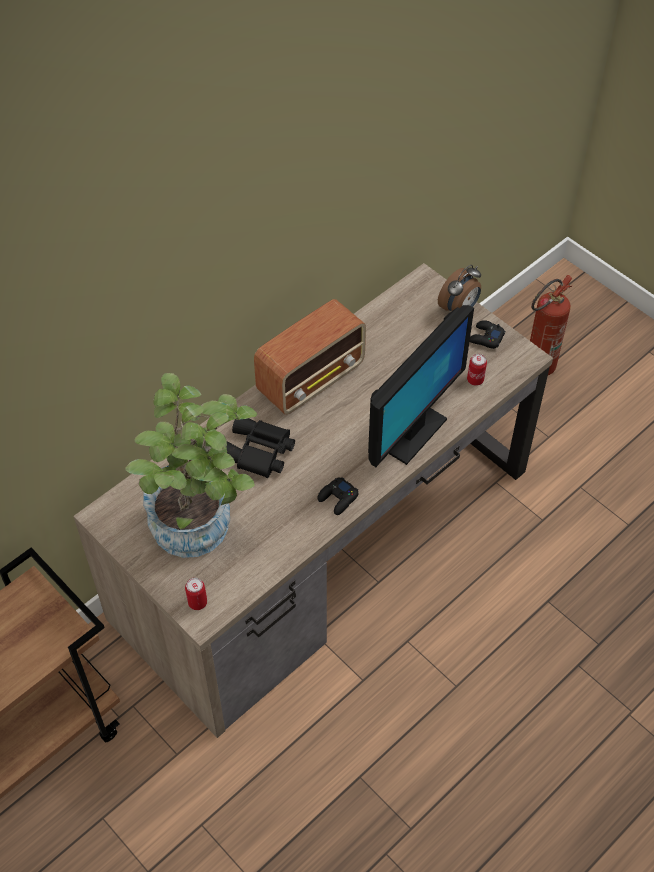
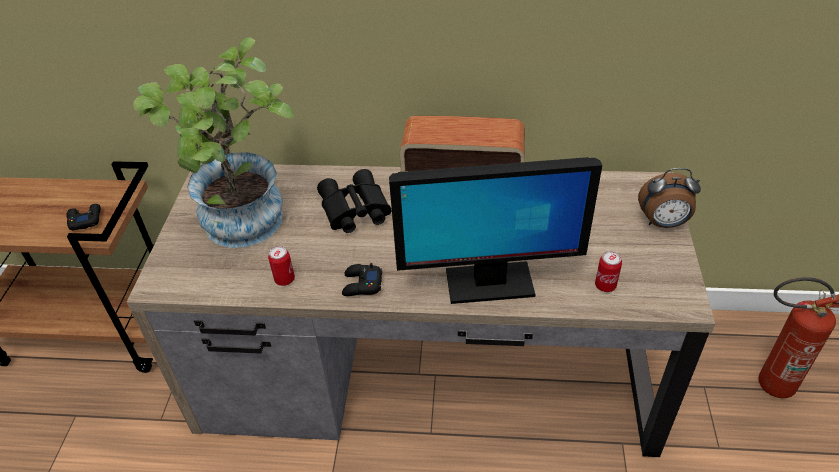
camera: 50 degrees right, 10 degrees down
can [185,578,207,610] -> can moved to [268,246,295,286]
black game controller [469,320,505,349] -> black game controller moved to [66,204,101,231]

